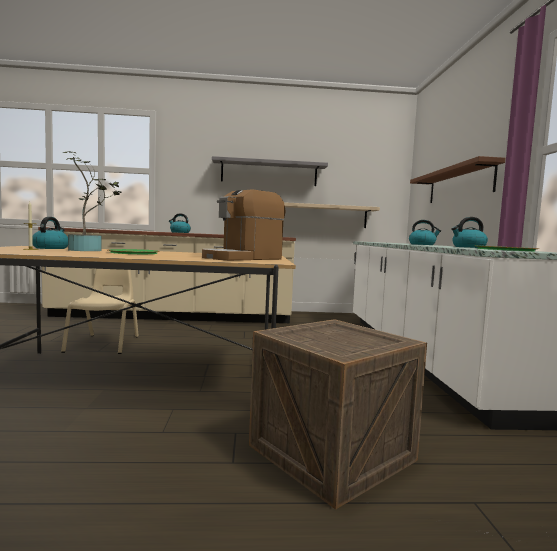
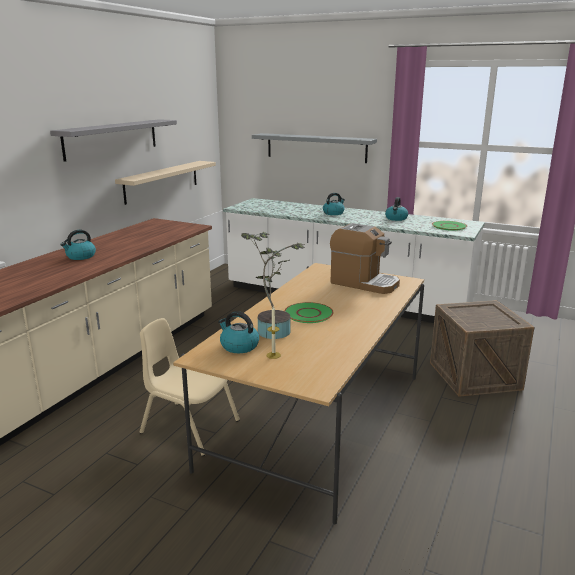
camera: 60 degrees left, 15 degrees up
coffee machine [202,189,285,260] -> coffee machine turned 45 degrees counterclockwise [330,223,400,294]
brown shelf [410,156,505,203] -> grey shelf [252,133,377,163]

